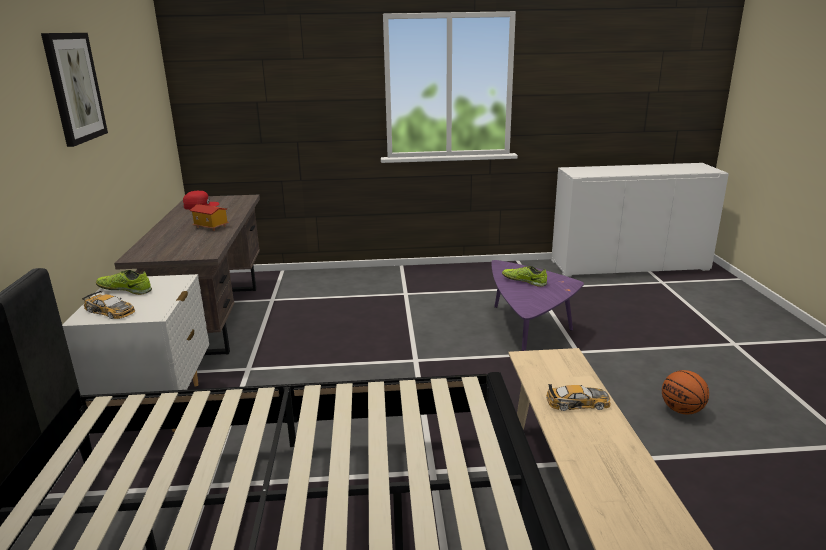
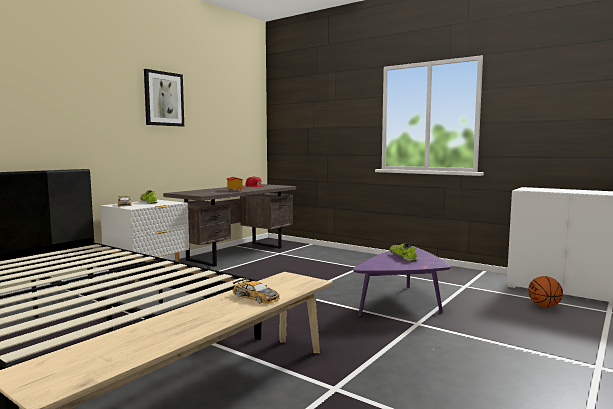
camera: 40 degrees right, 15 degrees down
basketball [662,370,709,414] -> basketball moved to [528,276,563,307]

